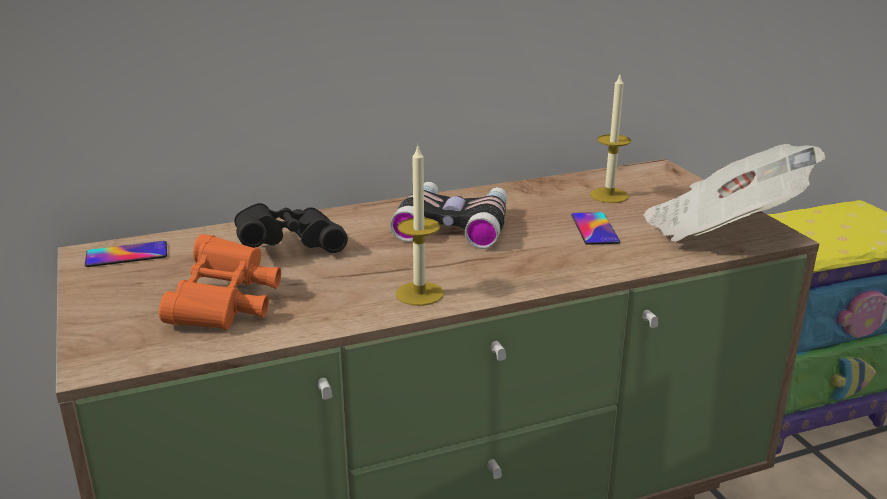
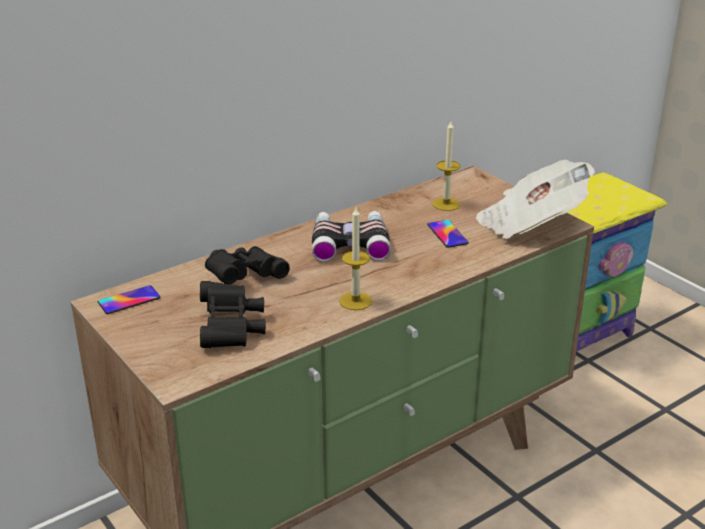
camera: 15 degrees left, 5 degrees up
orange binoculars [159,234,281,330] -> black binoculars [200,281,266,348]

